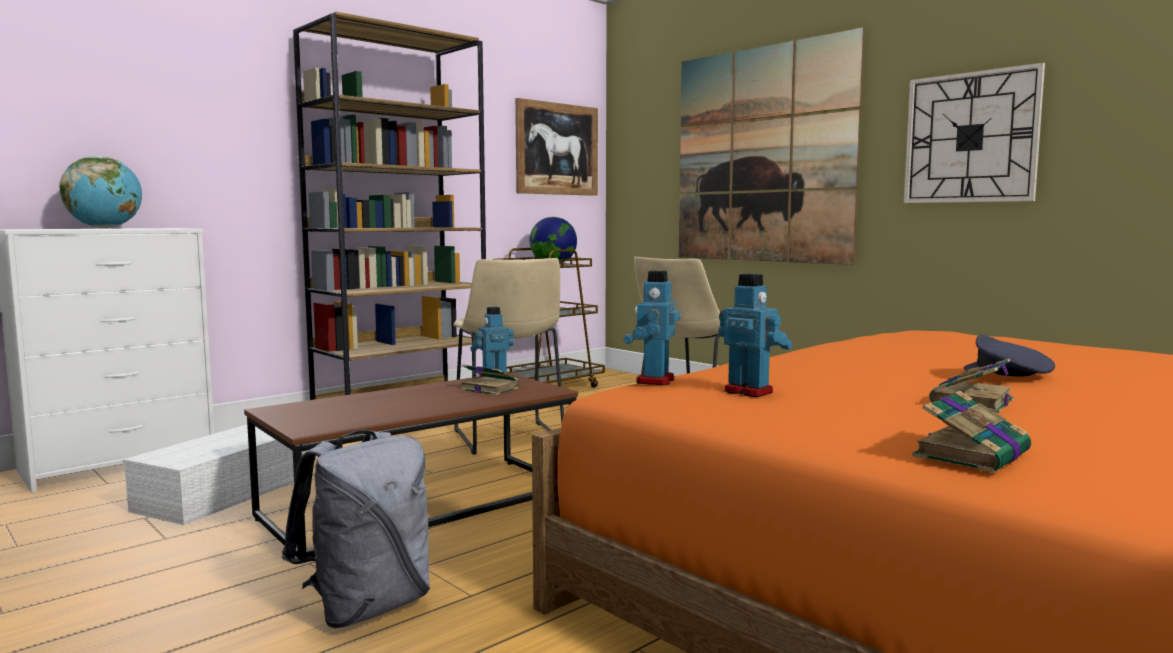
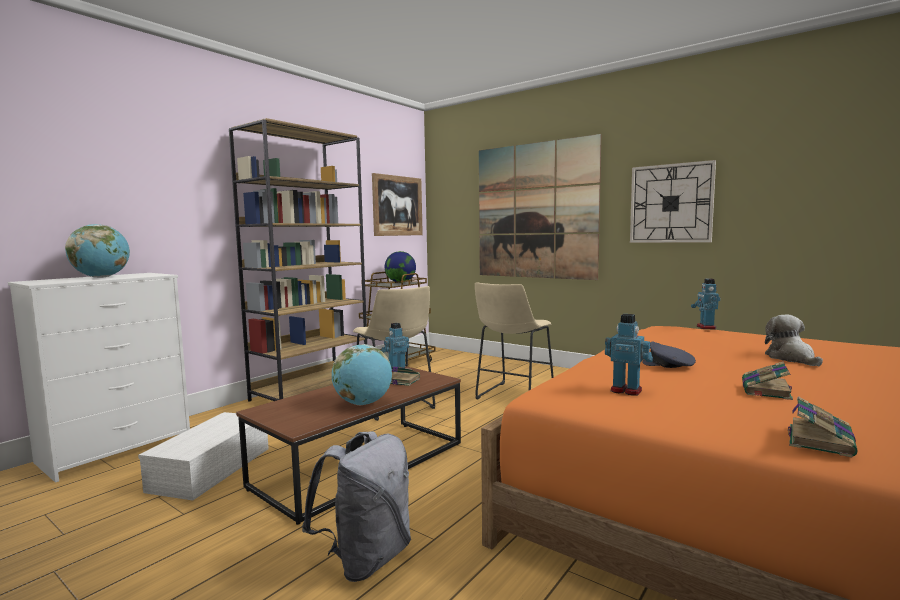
camera: 10 degrees left, 0 degrees up
toy robot [623,270,681,385] -> toy robot moved to [691,279,720,329]
grey cap [964,334,1055,377] -> grey cap moved to [642,341,696,368]
none -> globe [332,344,392,405]
none -> plush toy [765,314,823,367]

